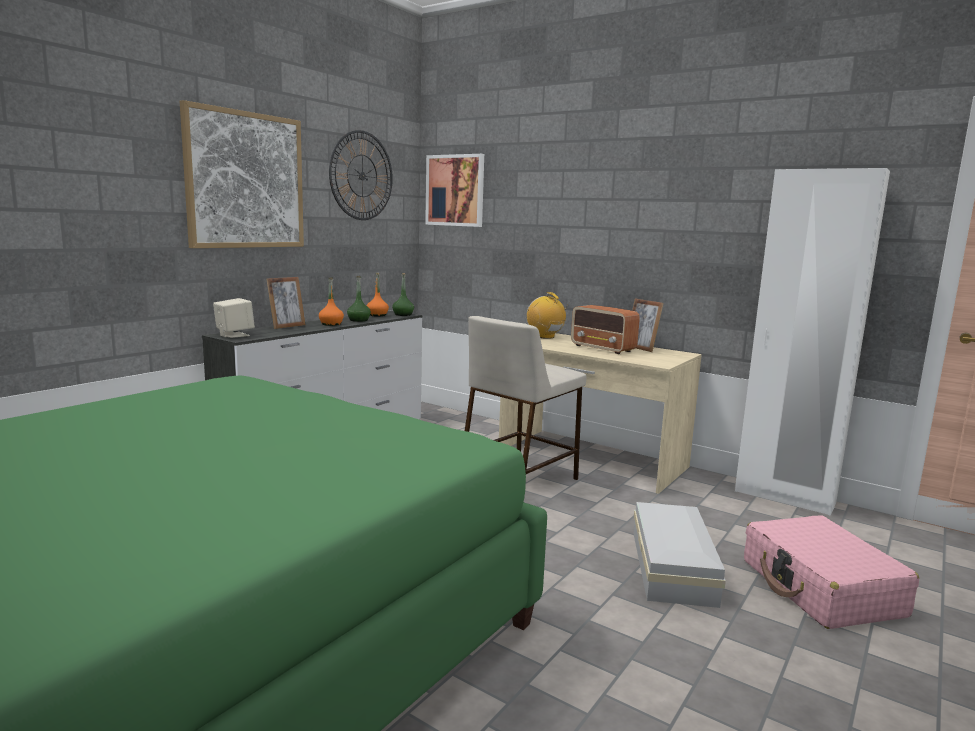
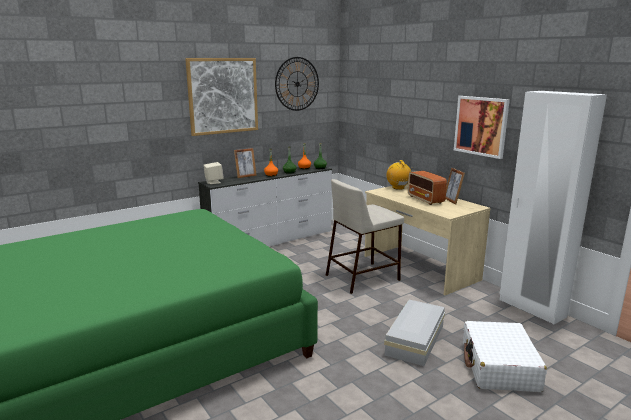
camera: 20 degrees right, 5 degrees up
picture [425,154,484,227] -> picture moved to [454,96,510,159]
pink suitcase [744,515,919,629] -> white suitcase [463,321,547,392]

